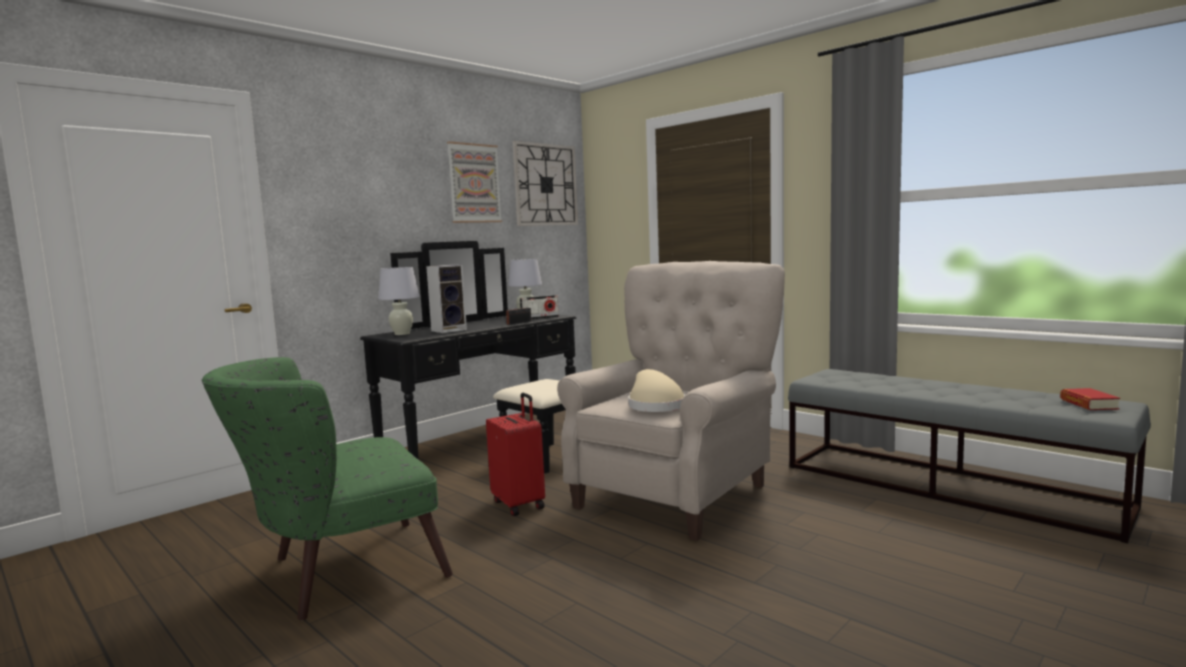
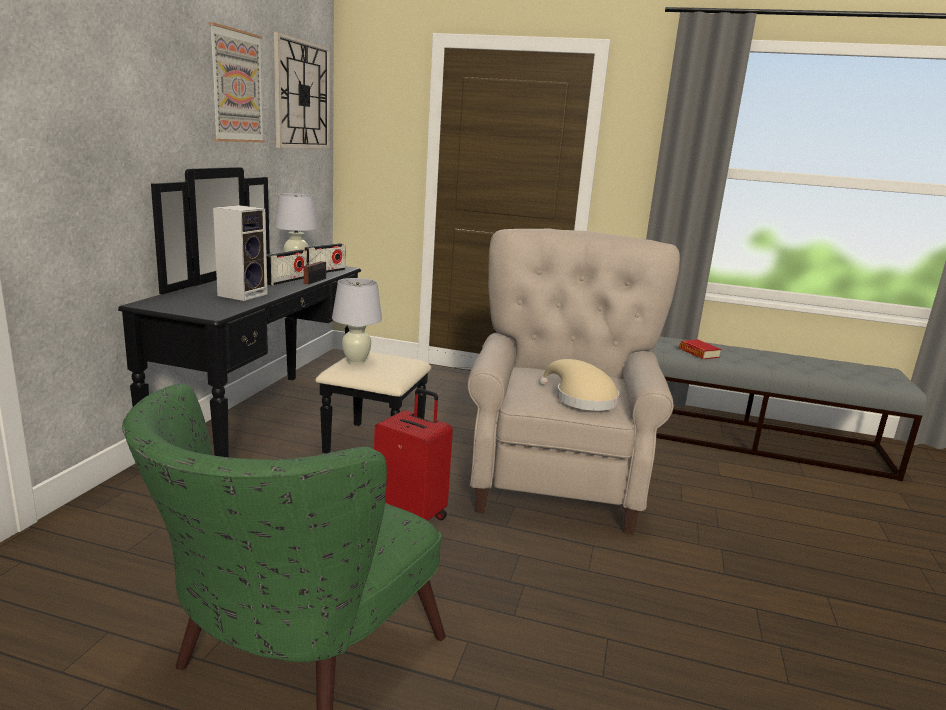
camera: 30 degrees left, 10 degrees up
white table lamp [378,267,420,335] -> white table lamp moved to [332,278,382,364]
book [1060,388,1120,410] -> book moved to [679,339,721,359]
none -> radio [267,249,307,286]

